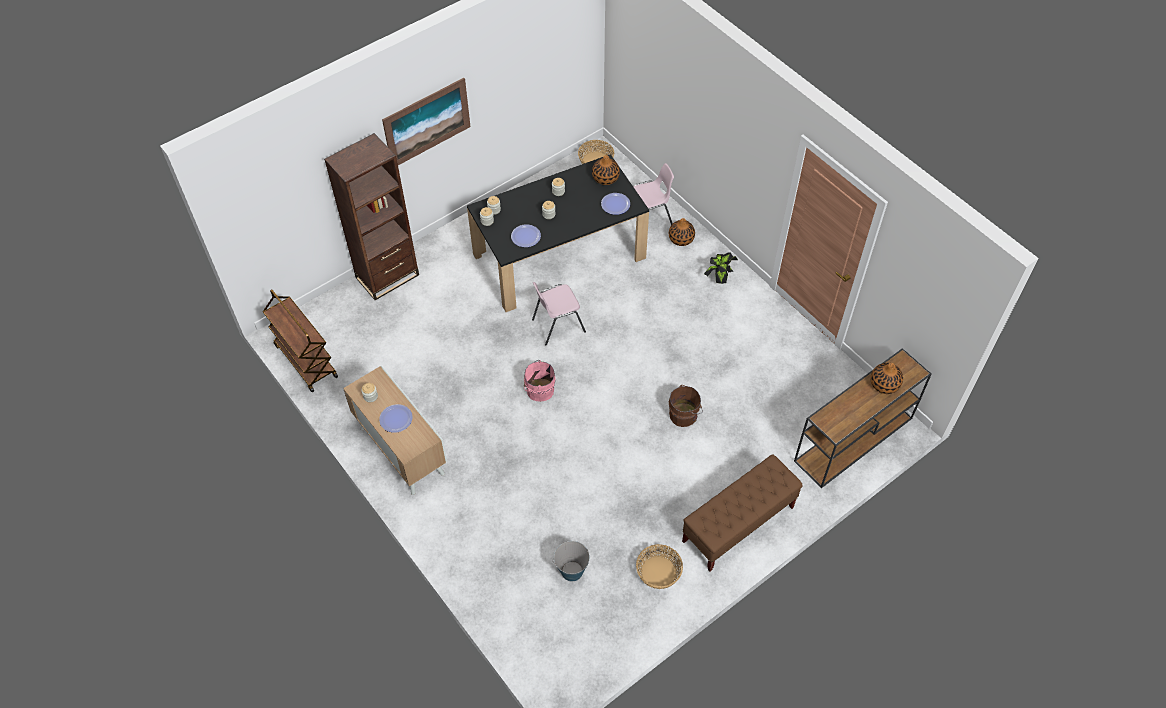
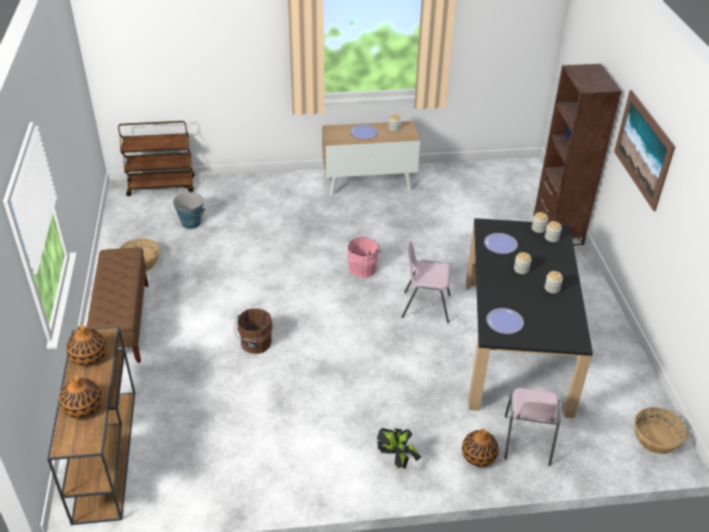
camera: 120 degrees right, 15 degrees down
brown cart [263,289,338,392] -> brown cart moved to [118,121,194,196]
pink chair [532,282,586,346] -> pink chair turned 90 degrees counterclockwise [402,240,451,323]
vase [592,155,620,185] -> vase moved to [66,325,106,366]

